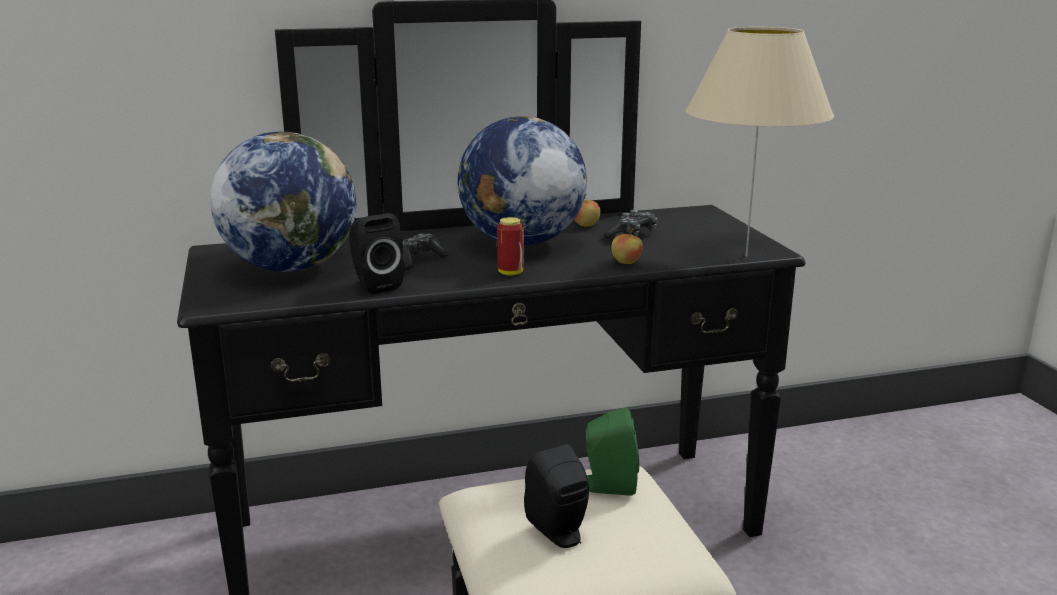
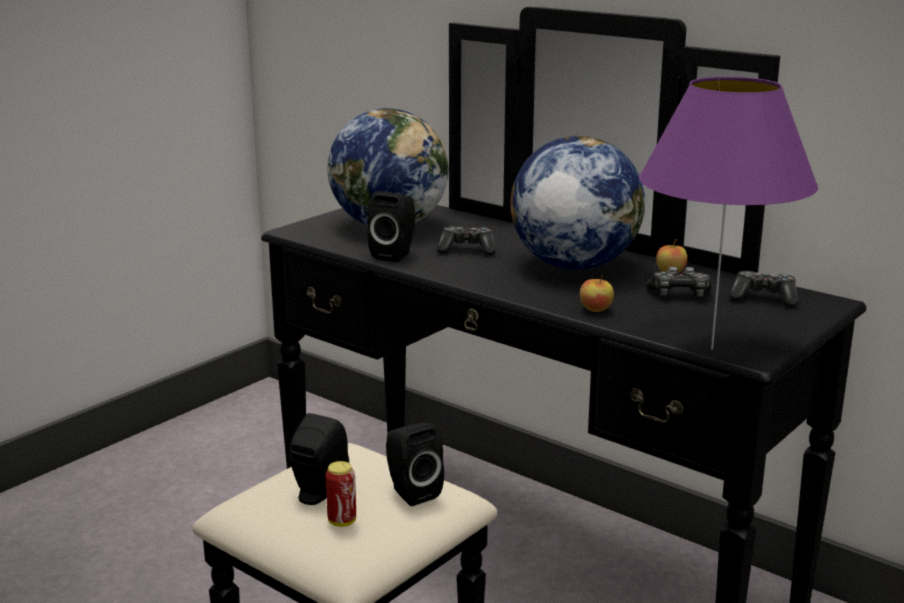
camera: 55 degrees right, 0 degrees up
can [497,217,524,276] -> can moved to [326,461,356,527]
green speaker [586,407,639,495] -> black speaker [386,423,444,506]
beige table lamp [686,27,834,257] -> purple table lamp [639,77,818,349]
none -> game controller [729,271,798,307]

